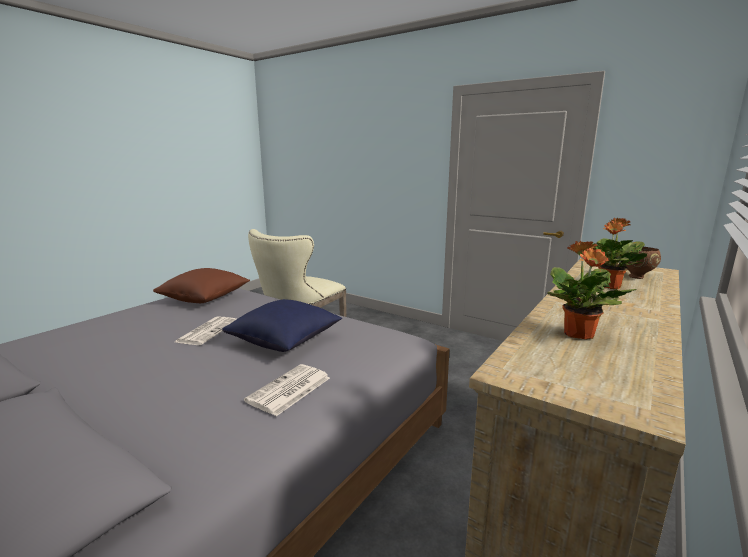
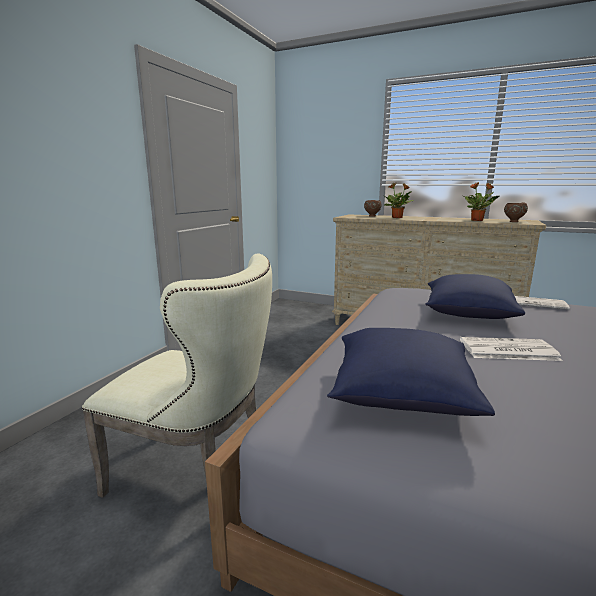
camera: 100 degrees left, 0 degrees up
brown pillow [153,268,250,303] -> blue pillow [327,328,495,416]
none -> brown bowl [504,203,528,222]

